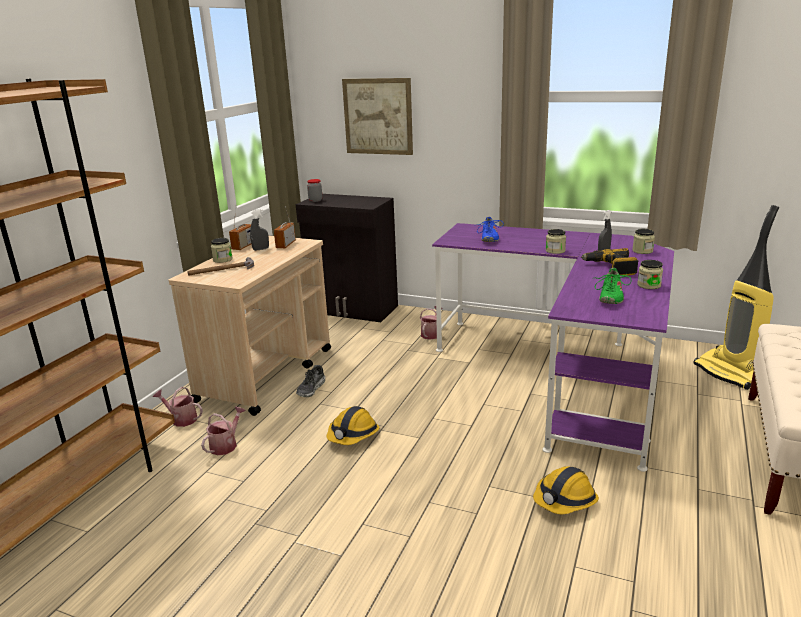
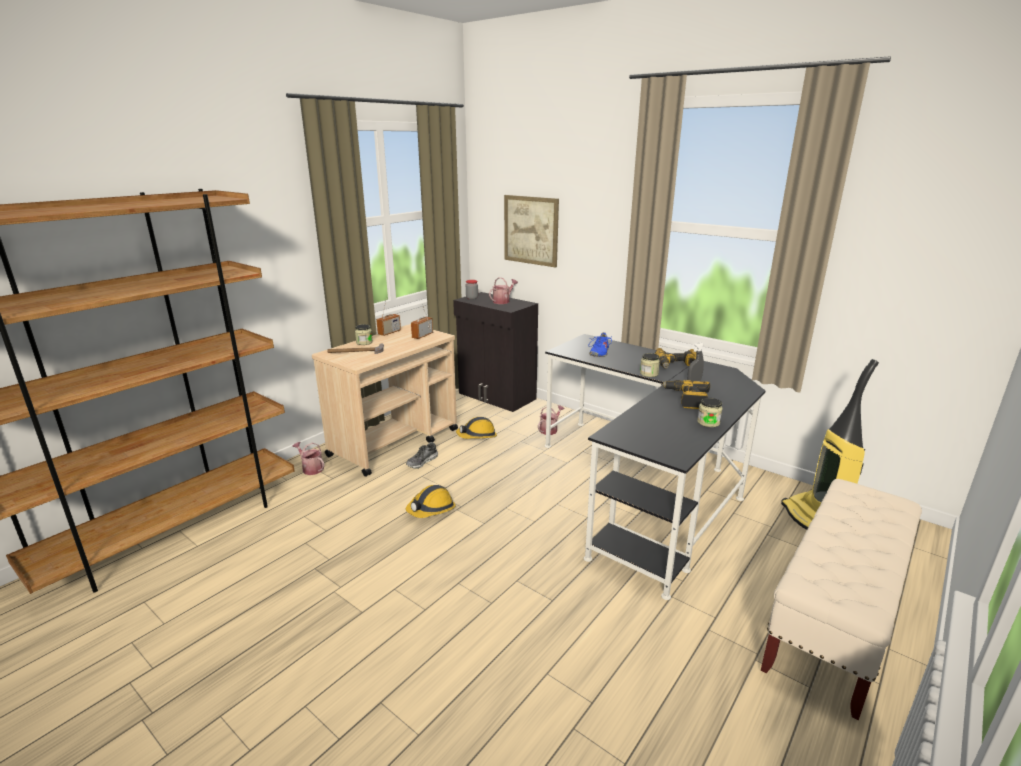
camera: 15 degrees right, 0 degrees up
watering can [201,406,246,455] -> watering can moved to [489,277,518,304]
grey spray bottle [250,209,269,251] -> none
purple desk [432,223,674,472] -> black desk [545,334,765,600]
hard hat [533,466,599,514] -> hard hat moved to [456,417,497,439]
green shoe [595,268,632,304] -> none
jar [632,229,655,254] -> none
none -> power drill [655,348,697,368]

